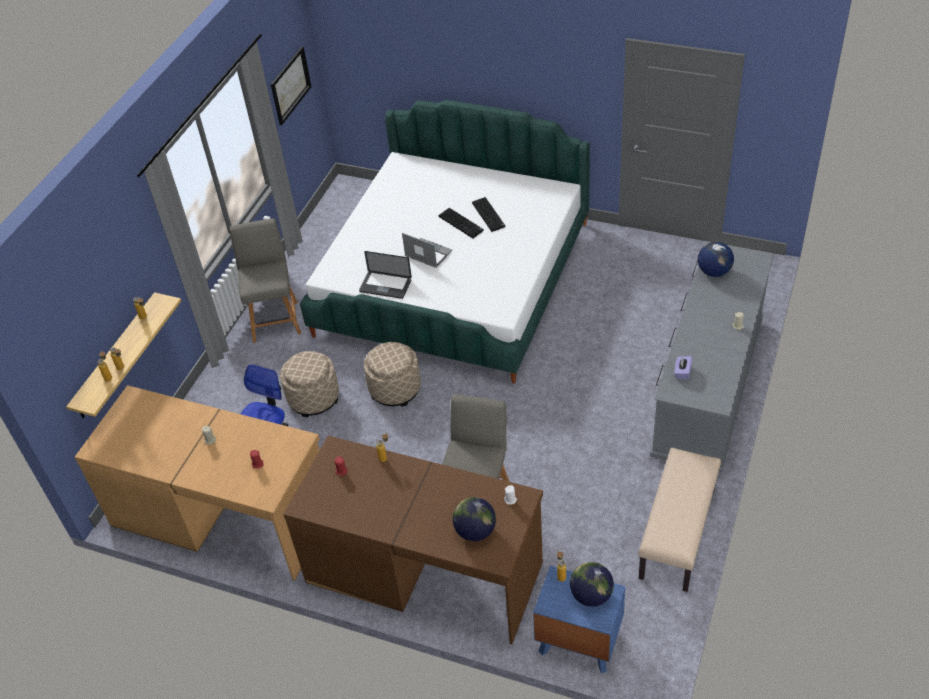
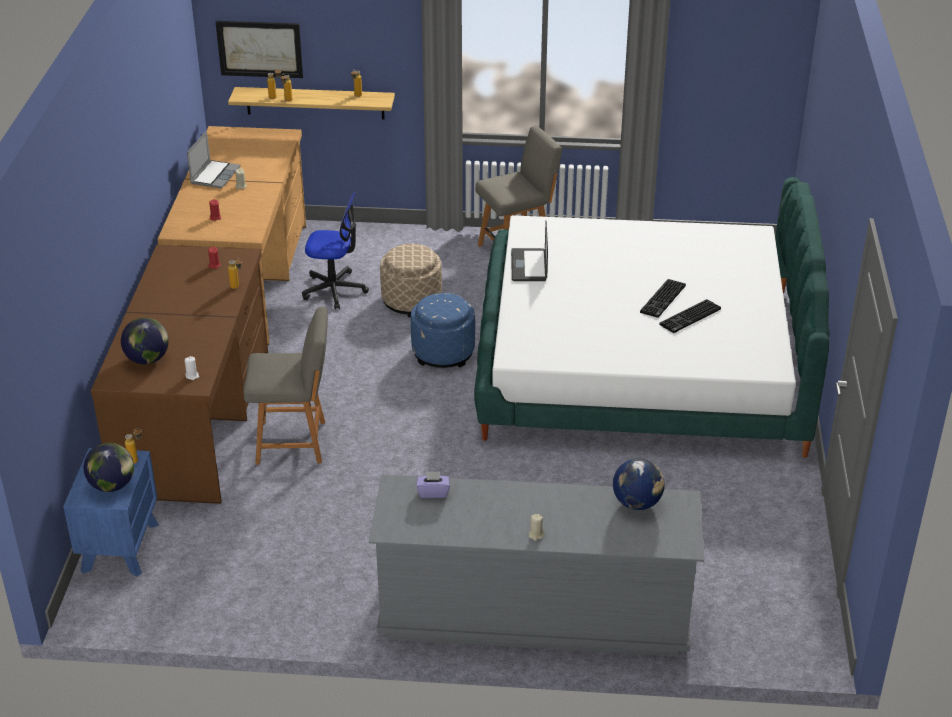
camera: 70 degrees right, 10 degrees down
picture [271,46,312,125] -> picture moved to [216,21,303,78]
beige ottoman [364,342,421,407] -> blue ottoman [411,293,475,368]
laptop [402,233,452,268] -> laptop moved to [187,131,240,189]
beige bench [638,448,721,592] -> none

